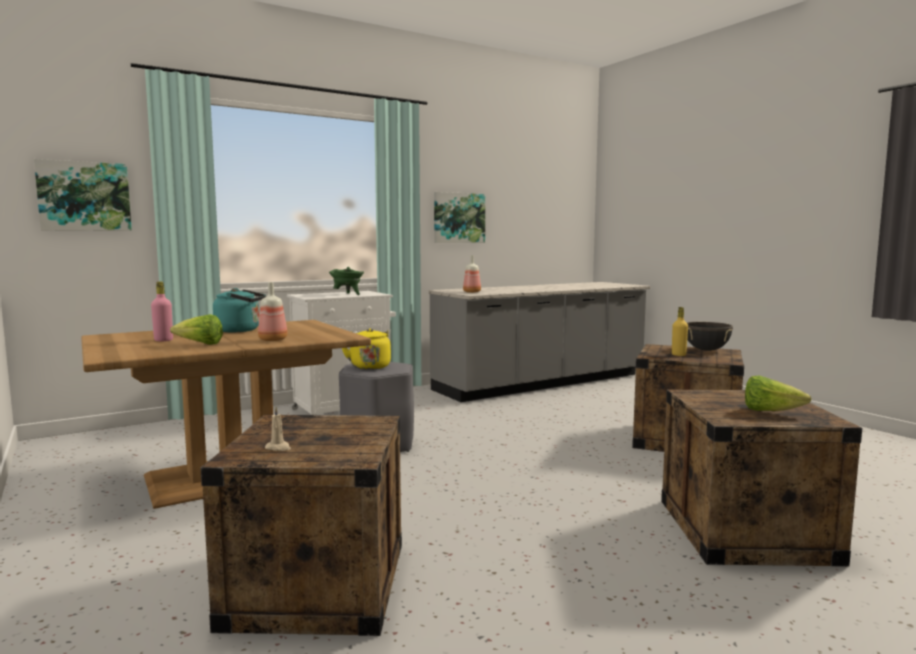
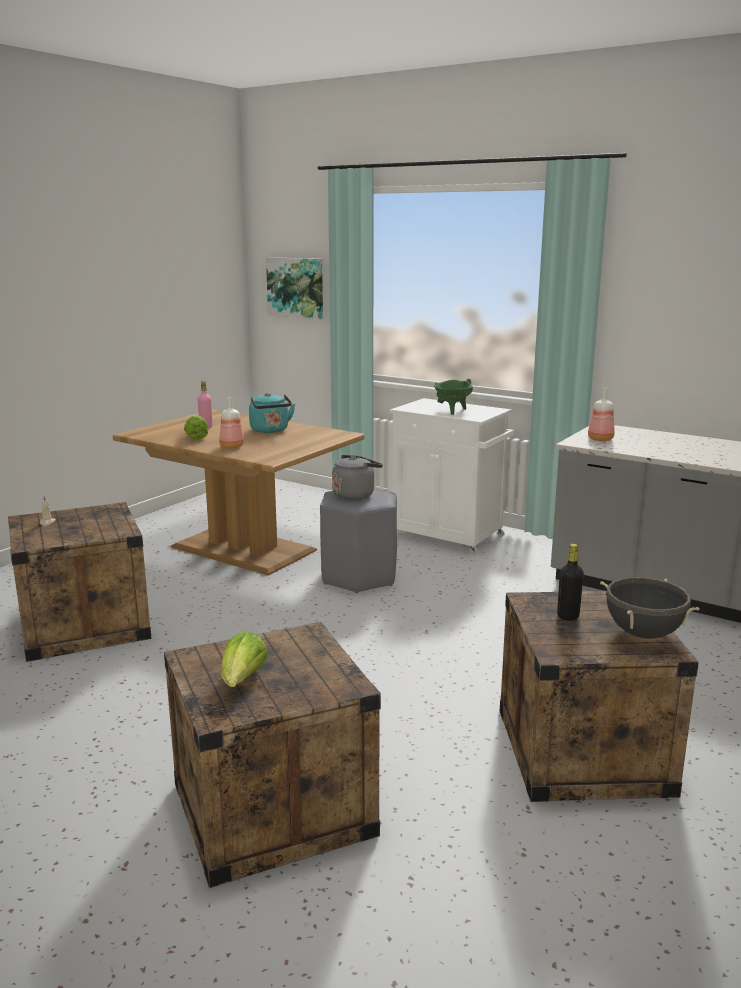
camera: 65 degrees right, 10 degrees up
yellow kettle [342,328,391,370] -> grey kettle [332,455,383,500]
picture [434,192,485,243] -> none
yellow bottle [672,307,688,356] -> black bottle [557,544,584,621]

